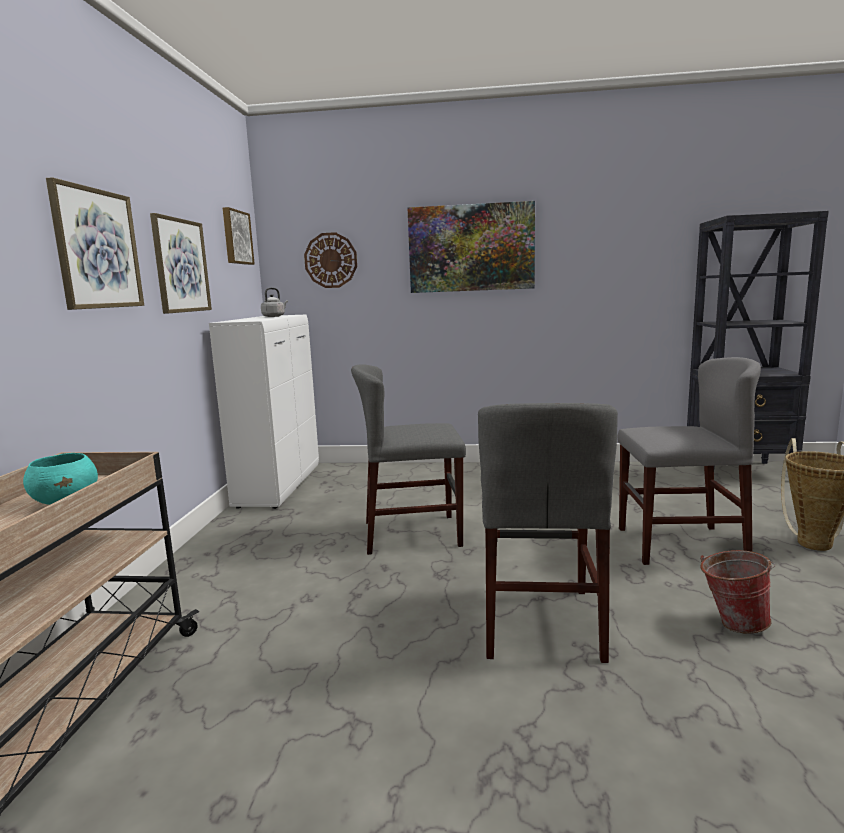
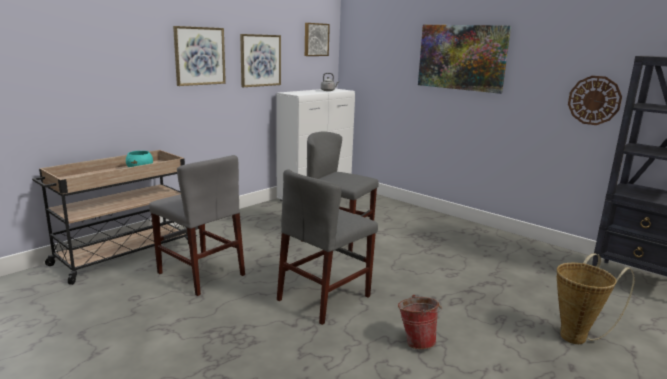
camera: 35 degrees right, 5 degrees up
wall clock [304,232,357,288] -> wall clock moved to [568,76,622,125]
grey chair [617,357,761,565] -> grey chair moved to [149,155,245,296]

